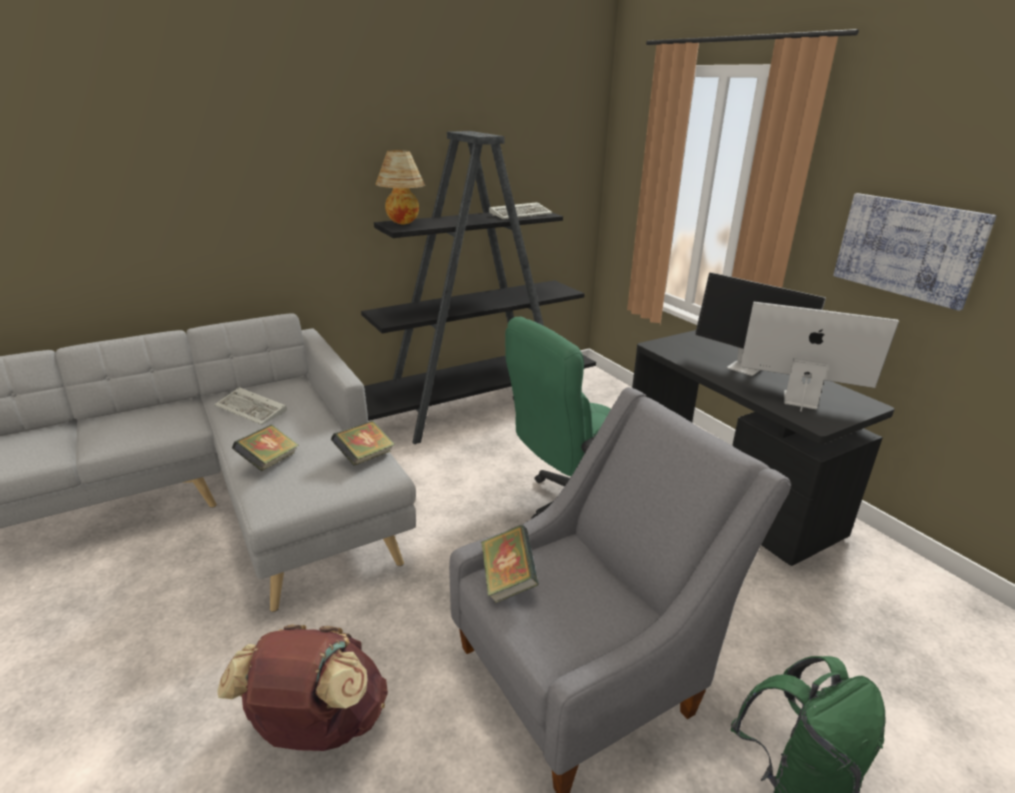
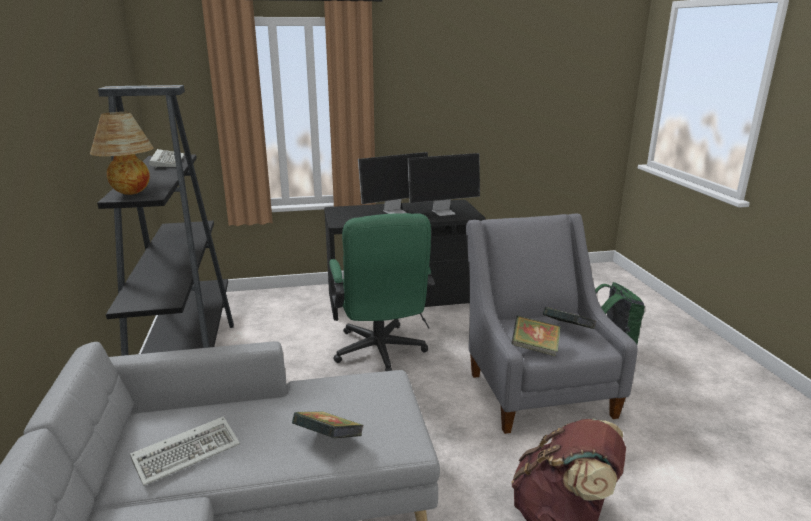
camera: 70 degrees left, 5 degrees down
book [331,421,395,466] -> book moved to [543,307,596,329]
monitor [740,301,899,411] -> monitor turned 150 degrees counterclockwise [408,153,480,216]
picture [833,193,997,311] -> none

